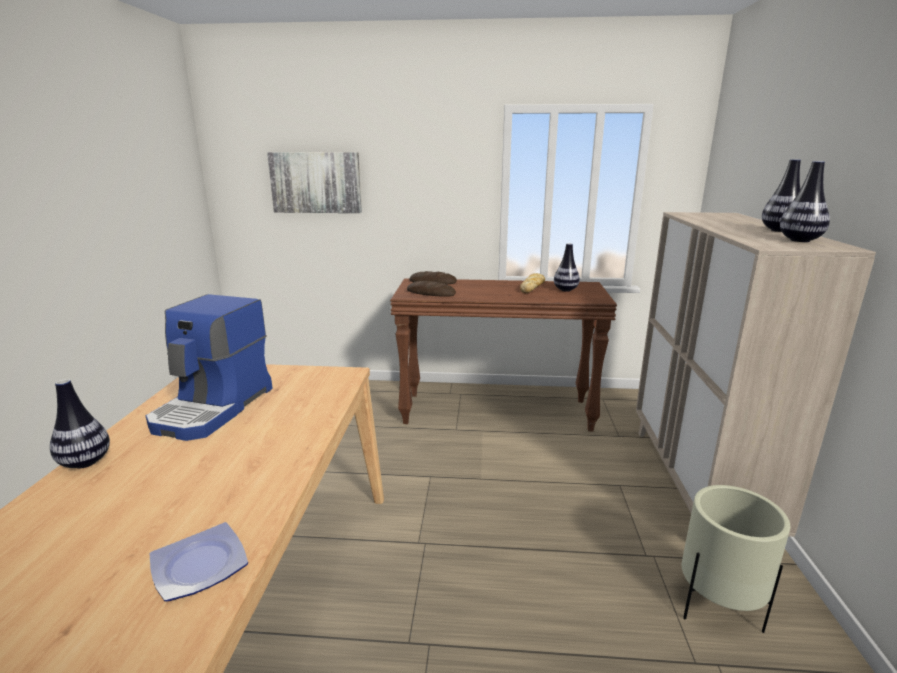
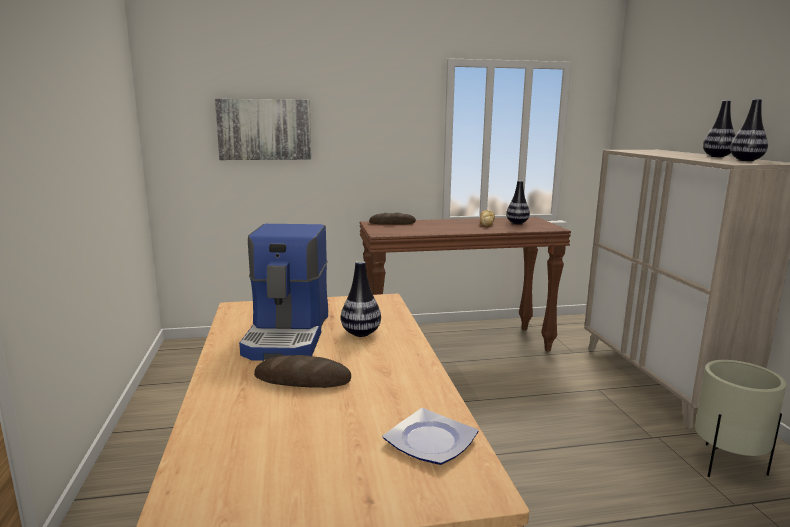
camera: 15 degrees left, 5 degrees down
vase [50,379,110,469] -> vase moved to [341,261,381,337]
bread [407,281,456,297] -> bread moved to [254,355,351,388]

